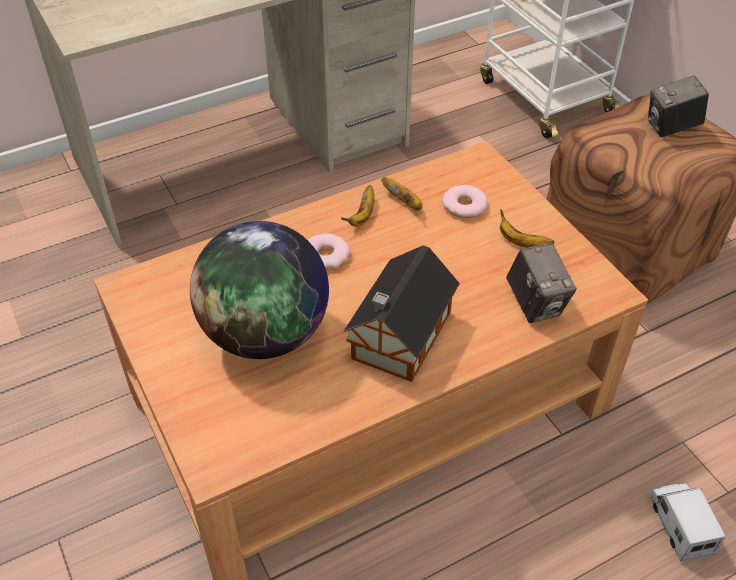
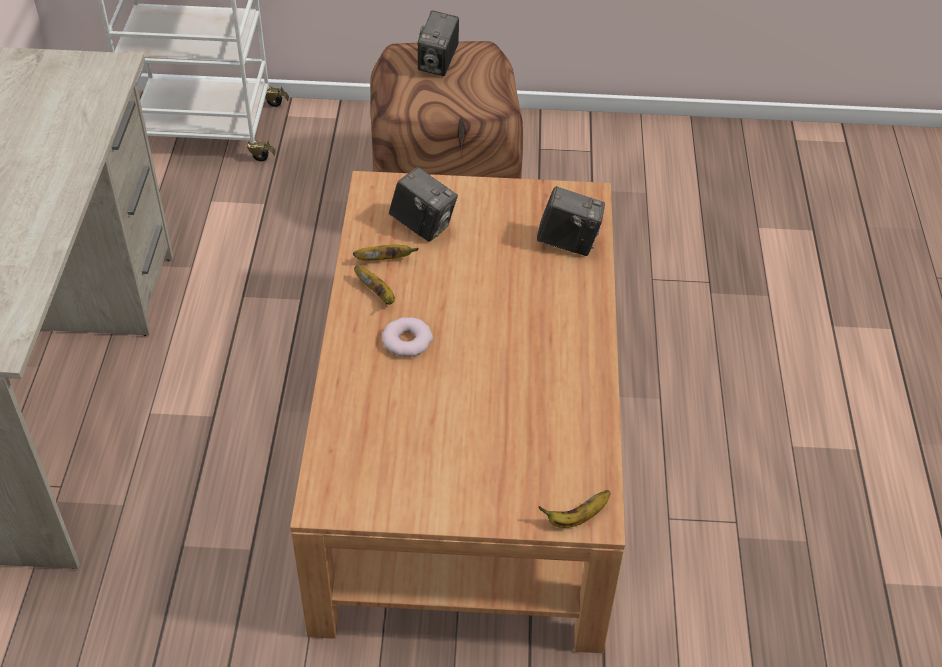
camera: 60 degrees left, 0 degrees up
globe [190,221,329,359] -> none
toy house [343,245,460,382] -> none
donut [442,185,488,218] -> camera [389,167,458,242]
banana [500,209,554,248] -> banana moved to [538,490,611,528]
toy truck [649,483,726,562] -> none

